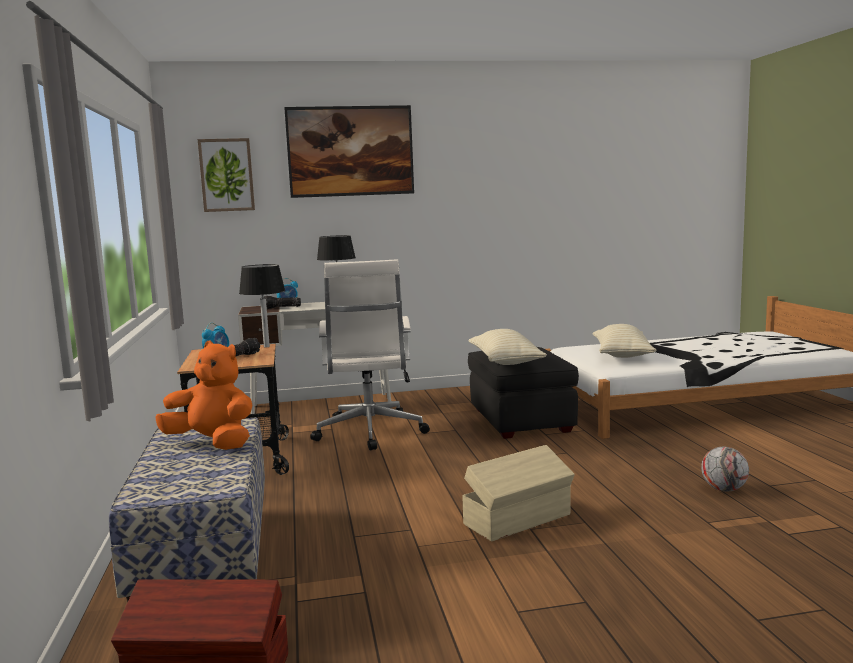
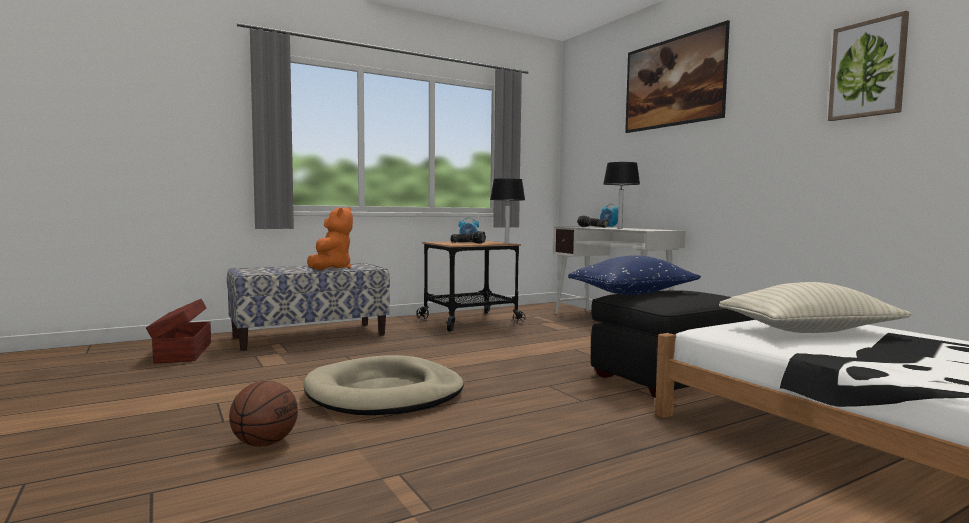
camera: 70 degrees right, 5 degrees down
picture [198,138,255,212] -> picture moved to [828,11,909,121]
white office chair [310,260,430,451] -> none
beige storage box [462,445,575,541] -> beige dog bed [304,355,464,415]
beige pillow [469,329,547,365] -> blue pillow [568,255,701,295]
football [701,447,749,492] -> none
none -> basketball [229,381,298,447]

